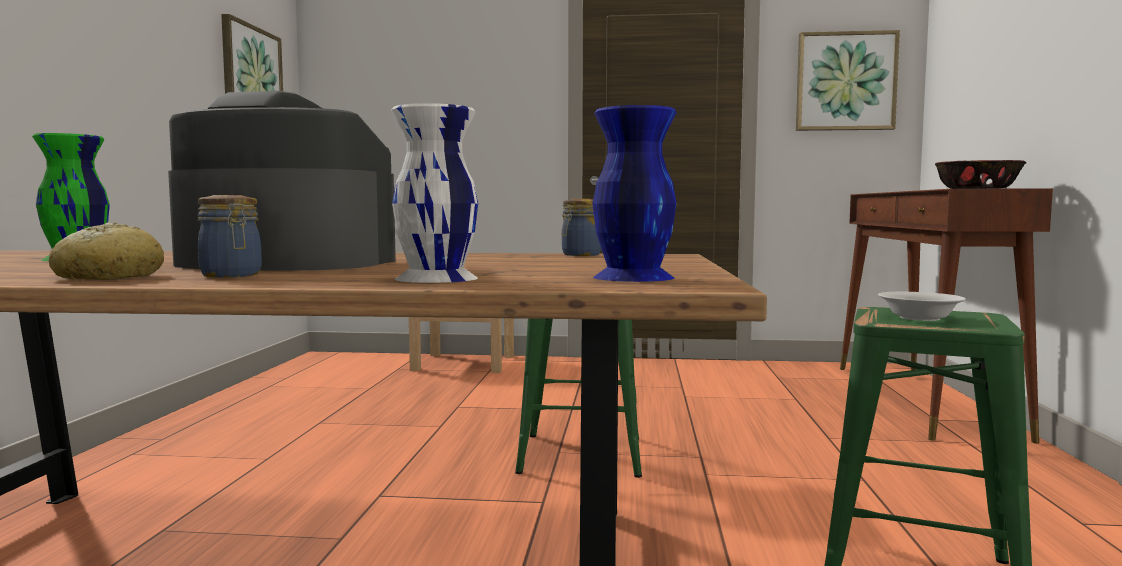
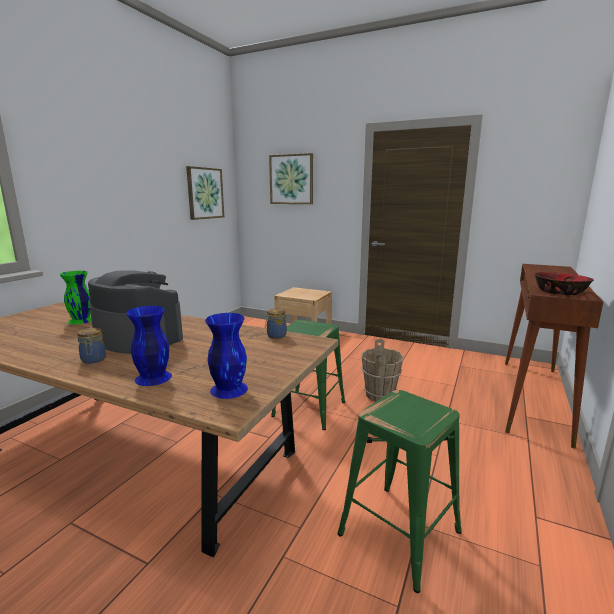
camera: 20 degrees right, 10 degrees up
bread [49,223,164,280] -> none
white vase [391,103,478,283] -> blue vase [126,306,172,386]
picture [796,30,900,131] -> picture moved to [269,153,313,204]
white bowl [878,292,966,321] -> none
none -> brown bucket [362,339,404,402]

